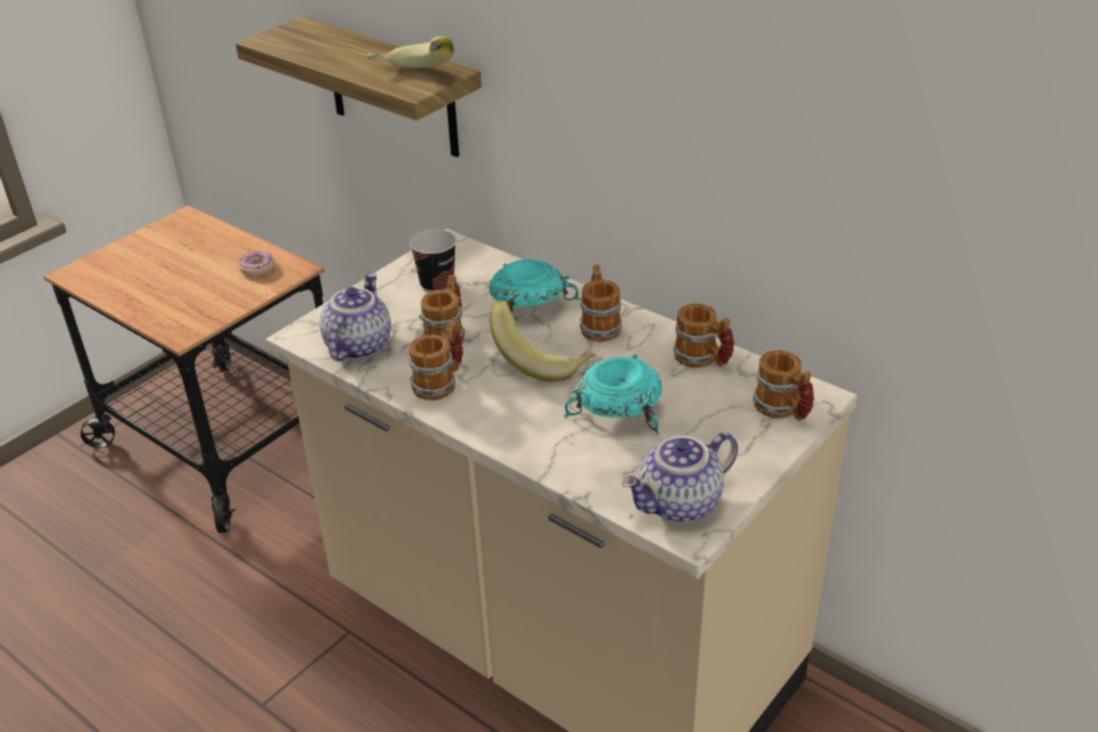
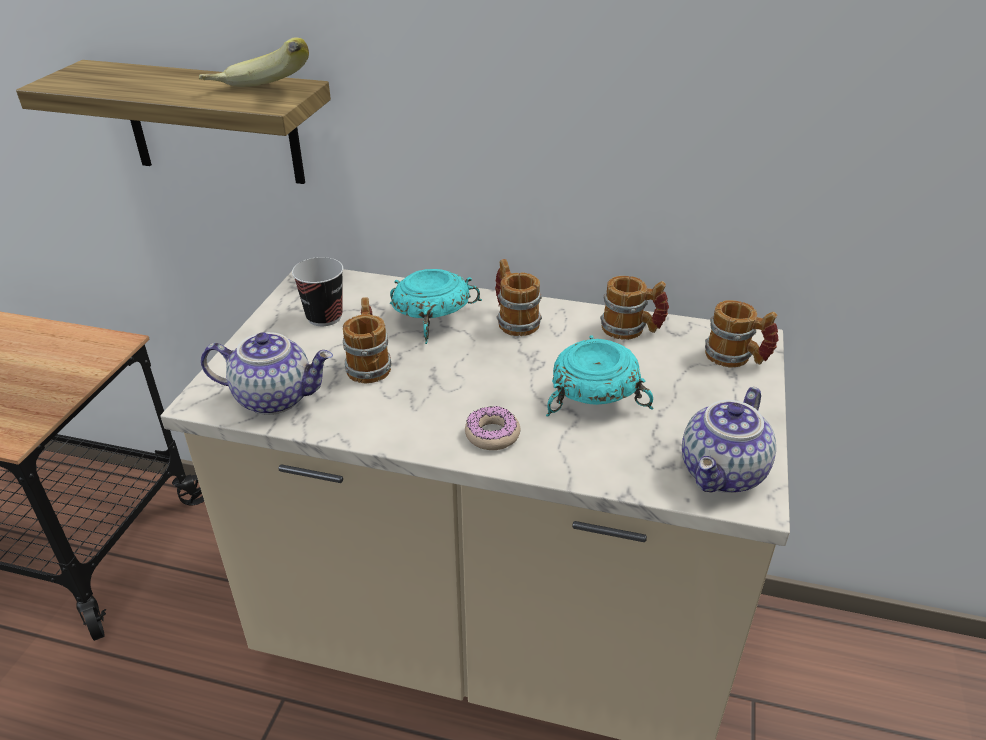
camera: 25 degrees left, 0 degrees up
donut [239,251,275,276] -> donut moved to [465,406,520,450]
teapot [320,273,391,361] -> teapot turned 105 degrees clockwise [201,332,333,415]
mug [408,321,463,401] -> none
banana [489,301,596,382] -> none

